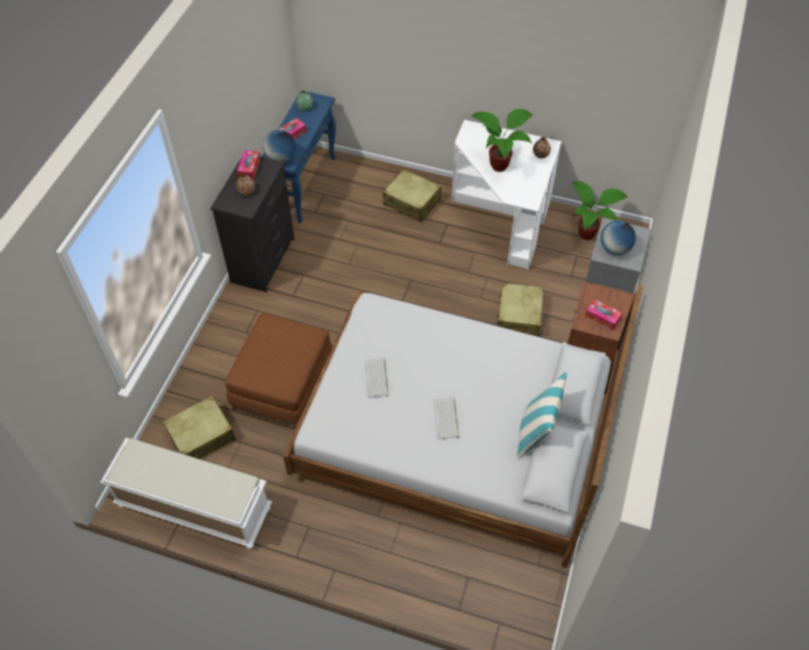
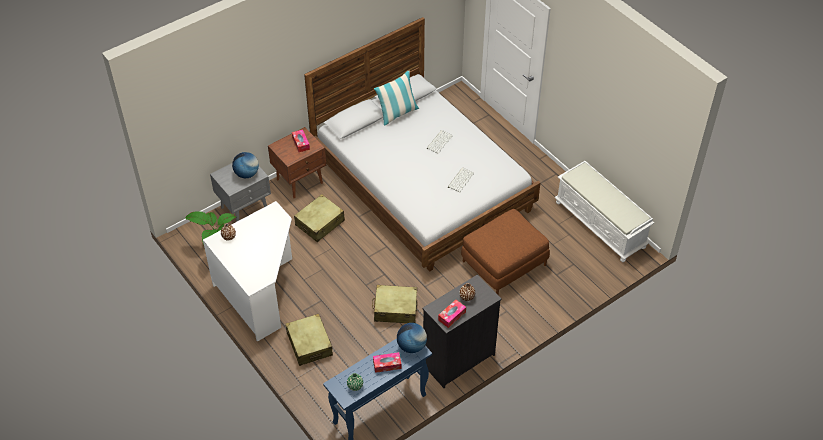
camera: 145 degrees left, 5 degrees down
beige suitcase [163,396,236,459] -> beige suitcase moved to [372,285,418,323]
potted plant [470,109,533,172] -> none

